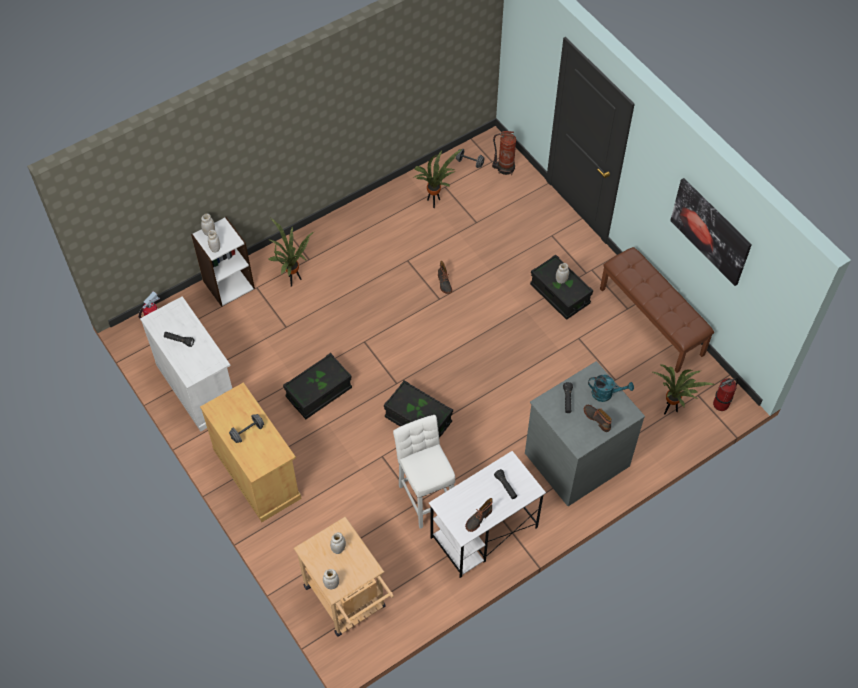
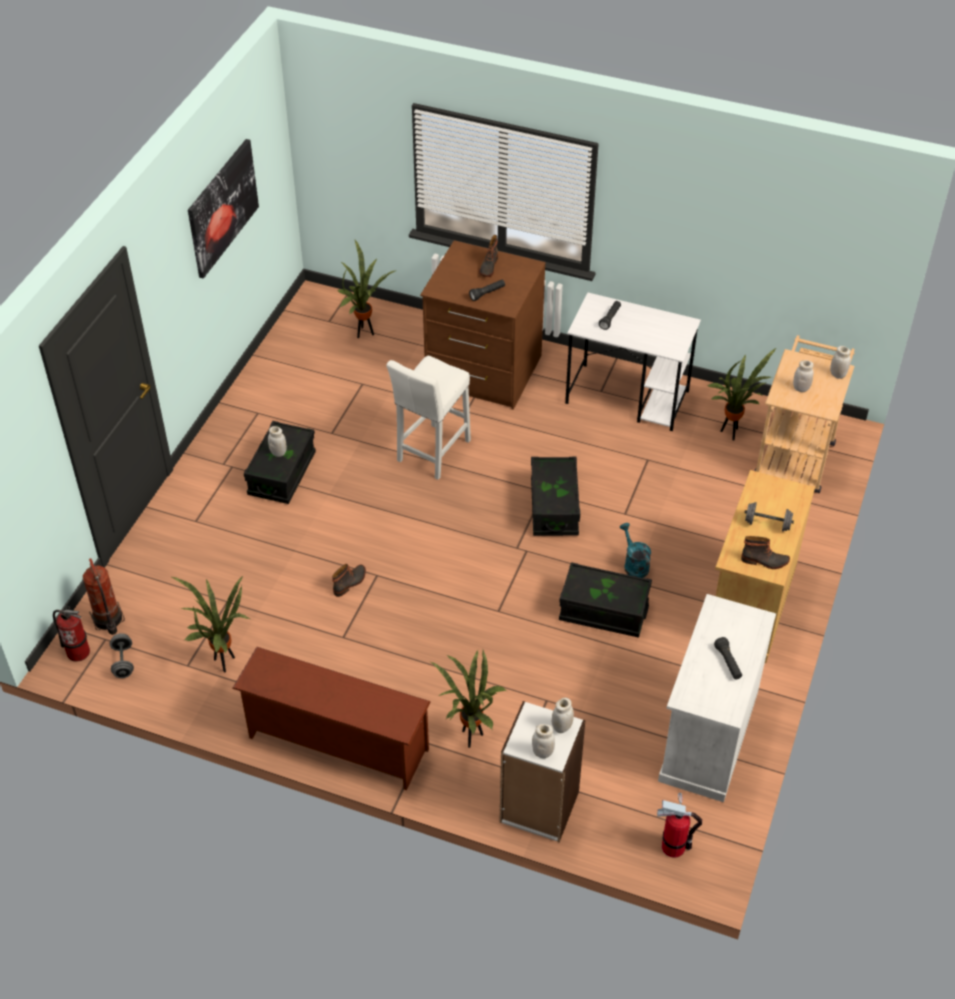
camera: 125 degrees left, 10 degrees down
white stool [393,415,455,529] -> white stool moved to [387,355,471,480]
boot [465,498,493,532] -> boot moved to [741,536,790,569]
grey dresser [525,361,645,506] -> brown dresser [420,240,546,410]
turquoise watering can [588,375,634,402] -> turquoise watering can moved to [620,523,651,578]
brown bench [600,247,714,373] -> none
fire extinguisher [713,378,738,411] -> fire extinguisher moved to [53,606,90,662]
none -> brown shoe rack [232,647,431,790]
none -> potted plant [707,348,776,441]

